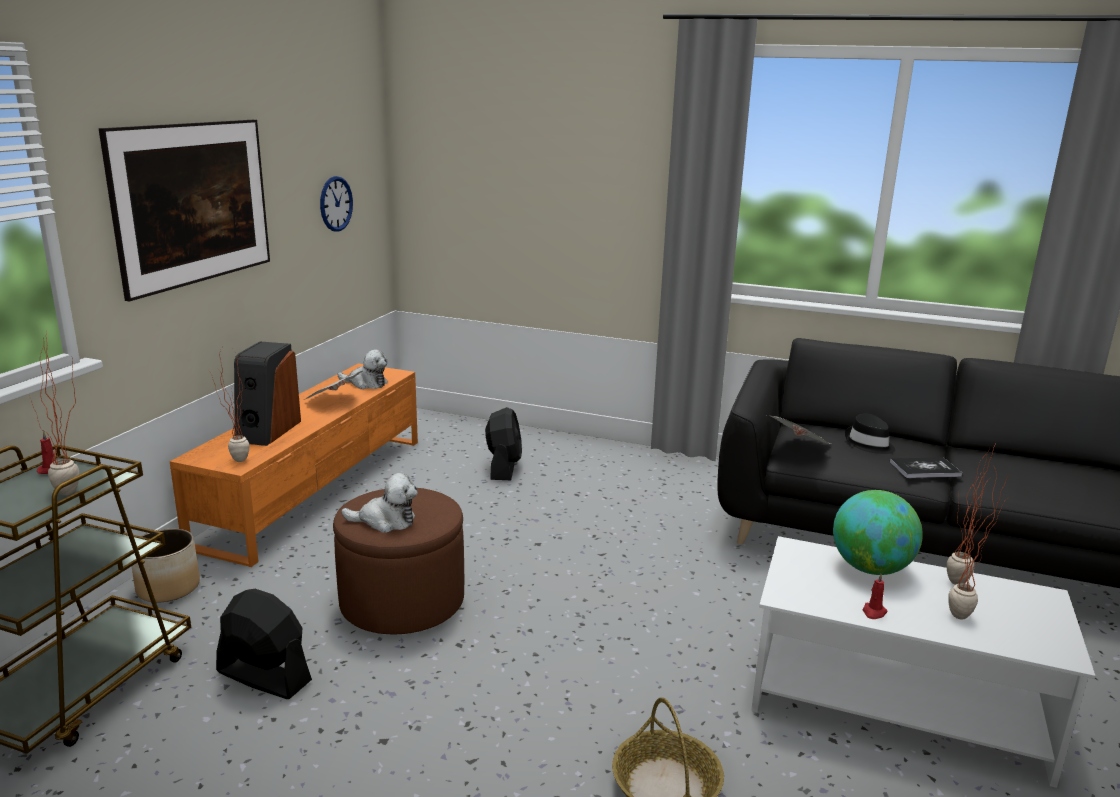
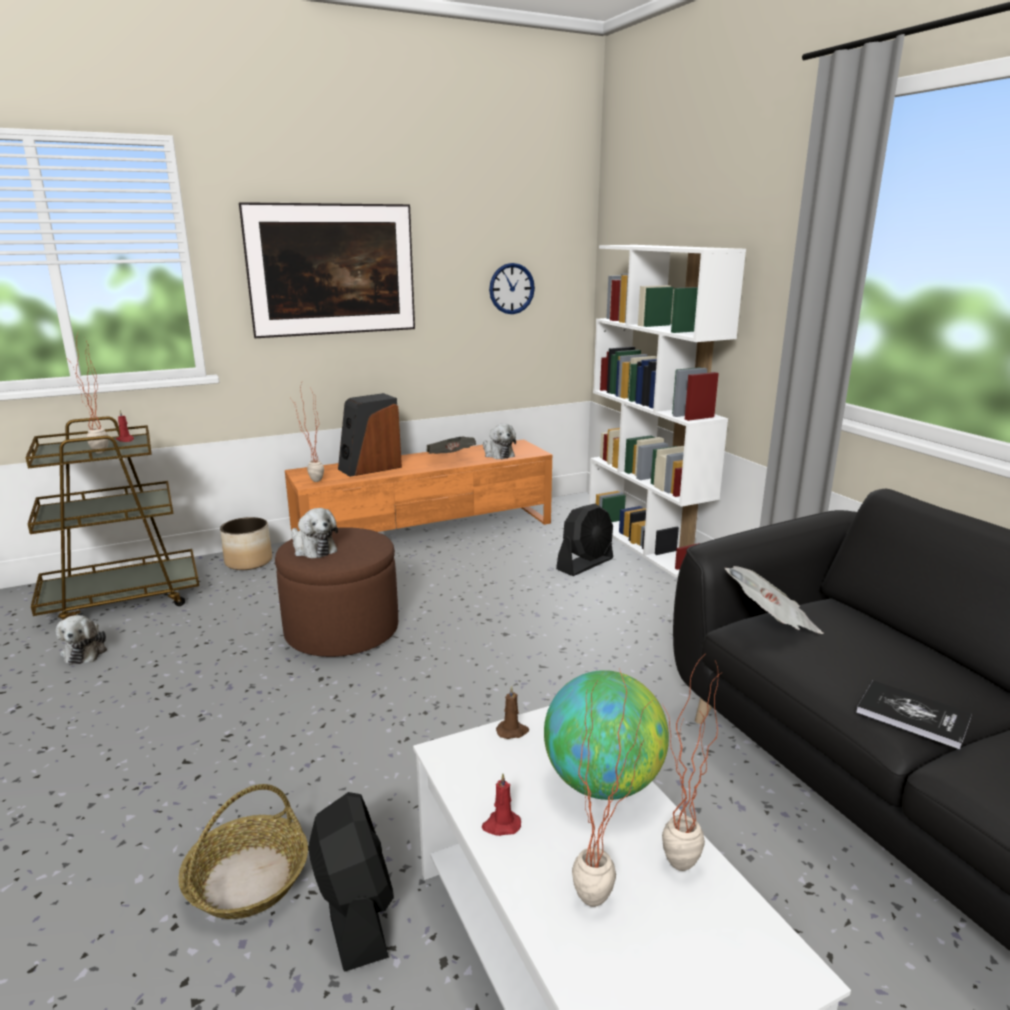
camera: 45 degrees right, 0 degrees up
black fan [216,589,312,699] -> black fan moved to [308,792,394,972]
black hat [845,413,895,454] -> none
none -> plush toy [56,615,107,665]
none -> brown candle [496,686,529,739]
none -> white bookcase [589,245,746,578]

